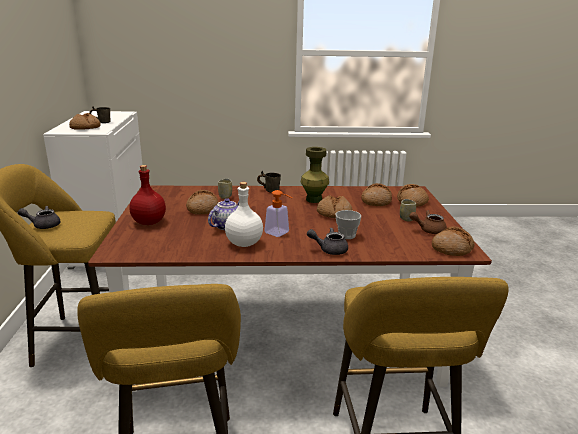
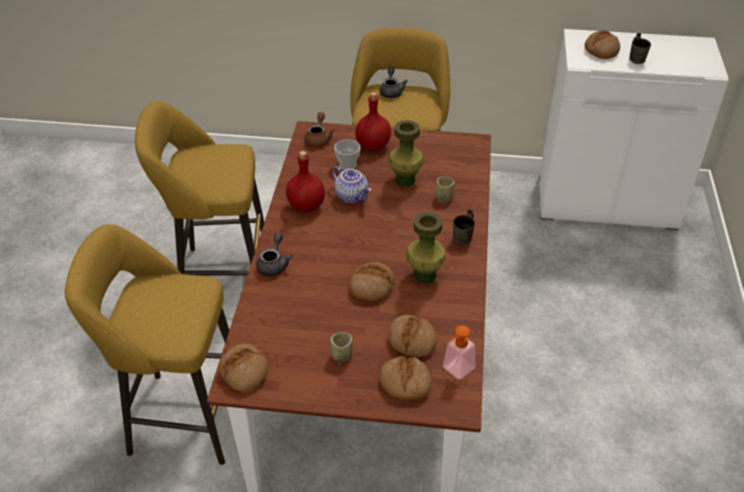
camera: 100 degrees right, 20 degrees up
bread [186,190,218,214] -> green vase [388,120,424,186]
white bottle [225,182,263,247] -> red bottle [286,151,325,212]
soap dispenser [264,190,292,237] -> soap dispenser moved to [443,325,475,380]
cup [336,210,361,239] -> cup moved to [334,139,360,170]
brown teapot [409,210,447,234] -> brown teapot moved to [304,112,335,147]

